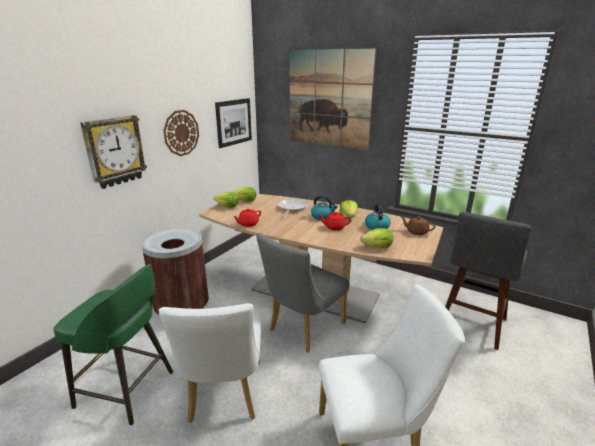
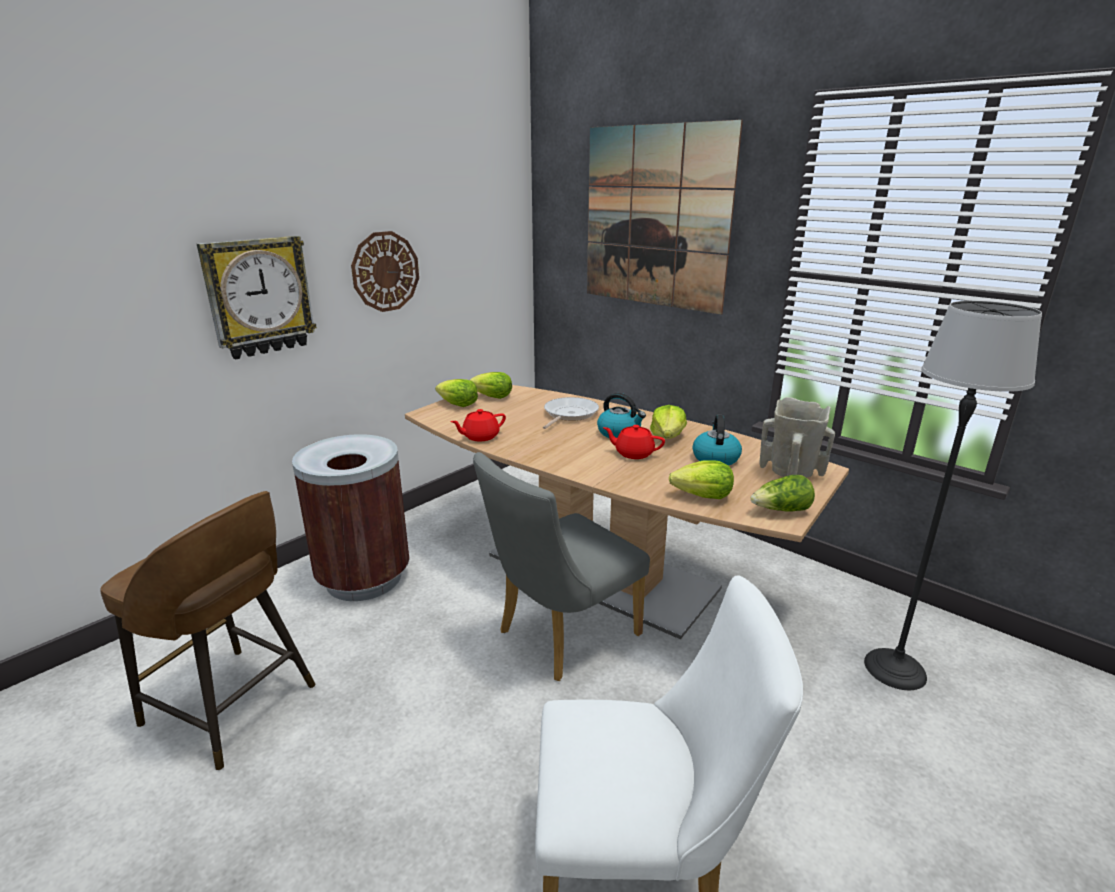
camera: 10 degrees right, 0 degrees up
green stool [54,264,173,425] -> brown stool [101,491,315,770]
white chair [159,303,261,423] -> none
picture [215,98,252,148] -> none
brown teapot [401,216,436,235] -> beige vase [760,397,835,478]
grey stool [445,212,531,350] -> floor lamp [864,301,1042,690]
none -> lettuce [751,475,815,512]

